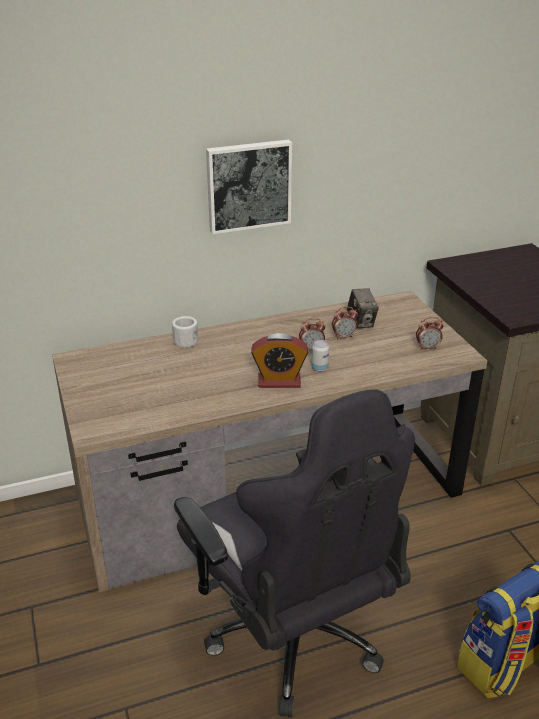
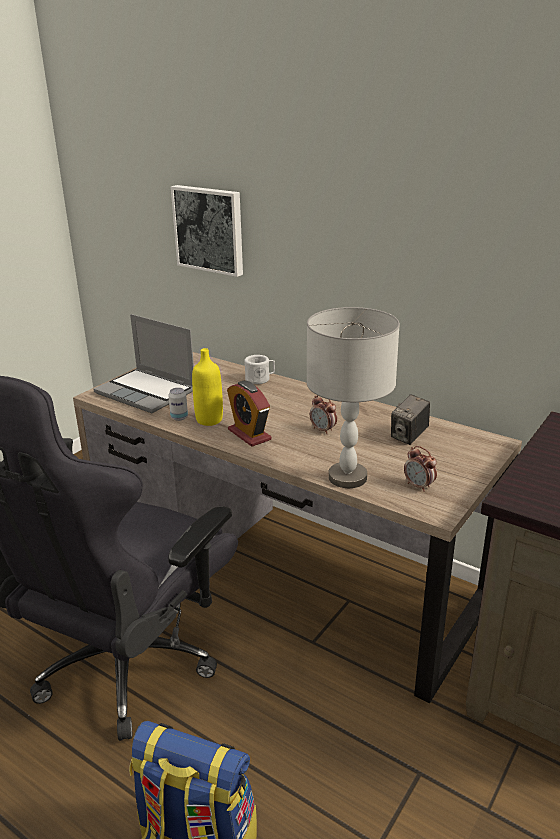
camera: 55 degrees right, 5 degrees down
picture [206,140,292,234] -> picture moved to [171,185,243,277]
can [311,340,329,372] -> can moved to [168,388,188,421]
alarm clock [332,307,358,339] -> none
none -> laptop [93,314,194,413]
none -> yellow bottle [192,348,223,426]
none -> grey table lamp [306,307,400,488]

